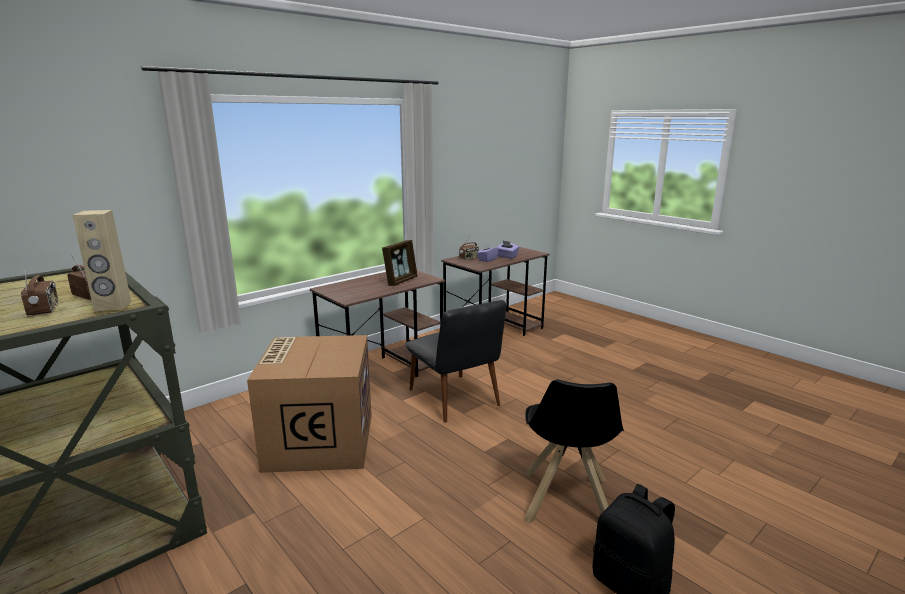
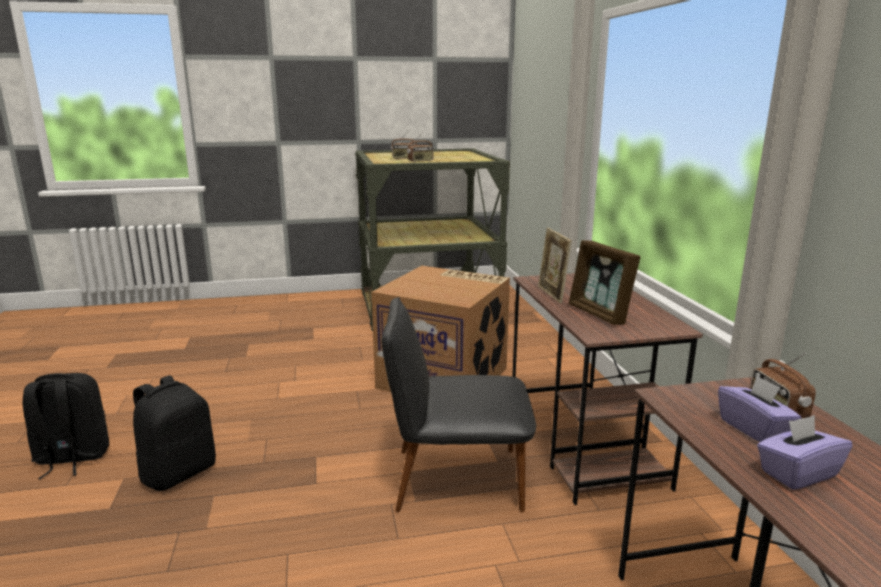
camera: 120 degrees right, 0 degrees up
beige speaker [72,210,131,311] -> none
black chair [524,379,624,524] -> black backpack [133,375,216,491]
none -> picture frame [538,227,572,303]

